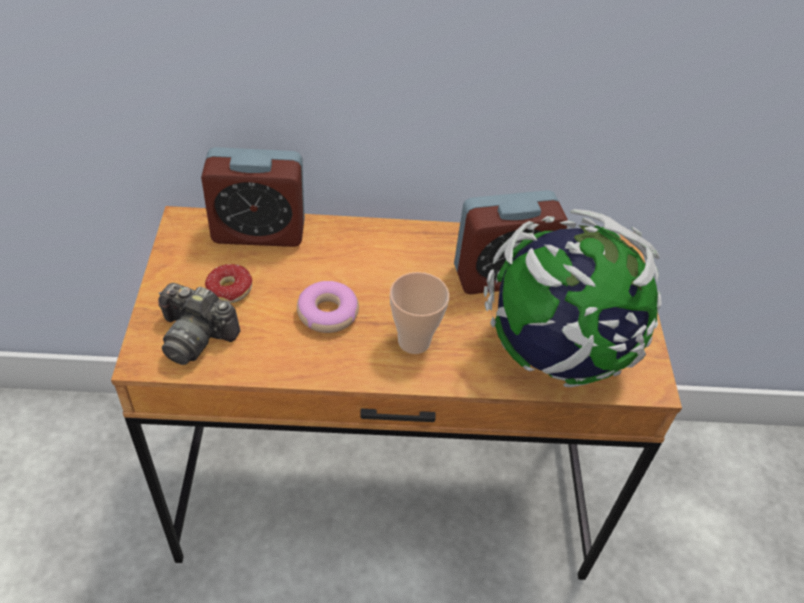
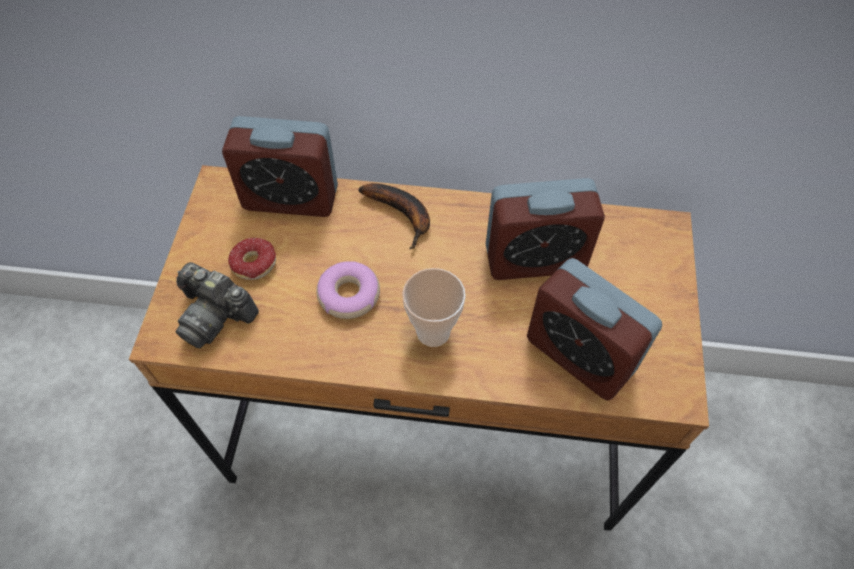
camera: 10 degrees right, 10 degrees up
globe [484,209,662,387] -> alarm clock [527,258,662,401]
none -> banana [358,183,430,249]

